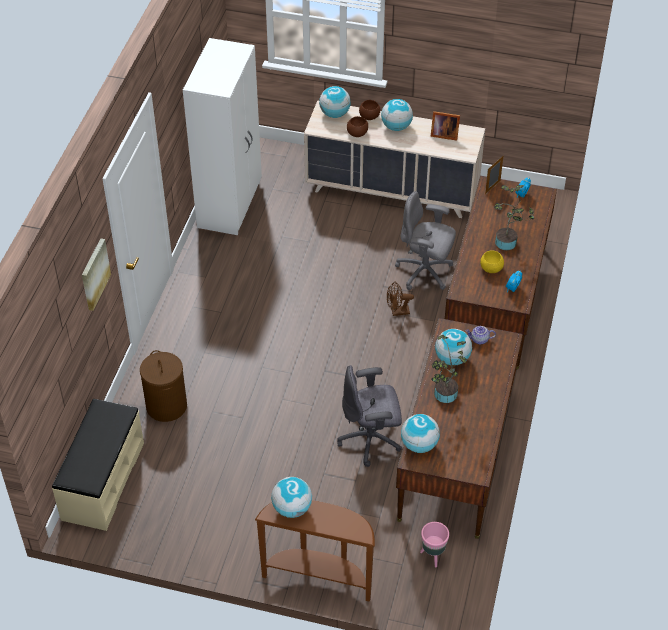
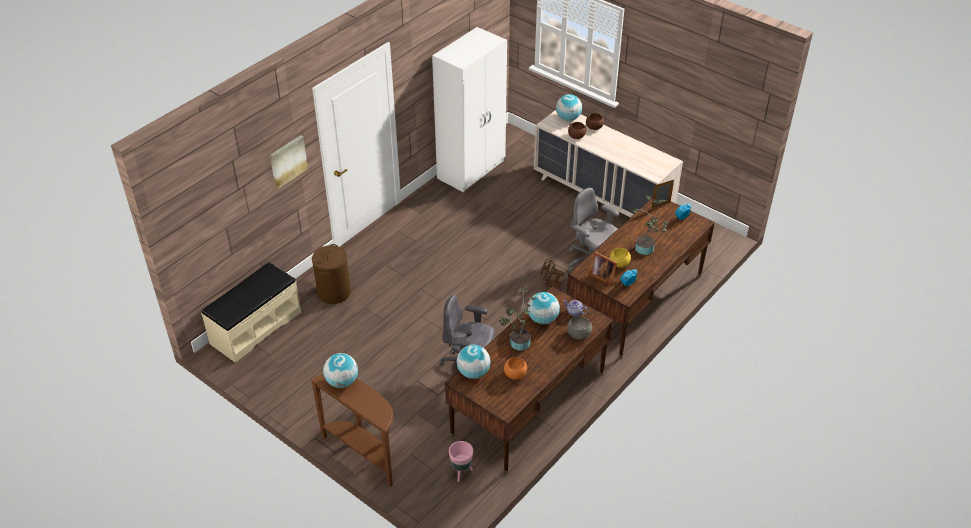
camera: 25 degrees right, 5 degrees down
globe [381,99,413,131] -> none
picture frame [431,111,460,141] -> picture frame moved to [589,251,617,285]
none -> orange bowl [504,357,527,380]
none -> grey bowl [567,316,592,339]

